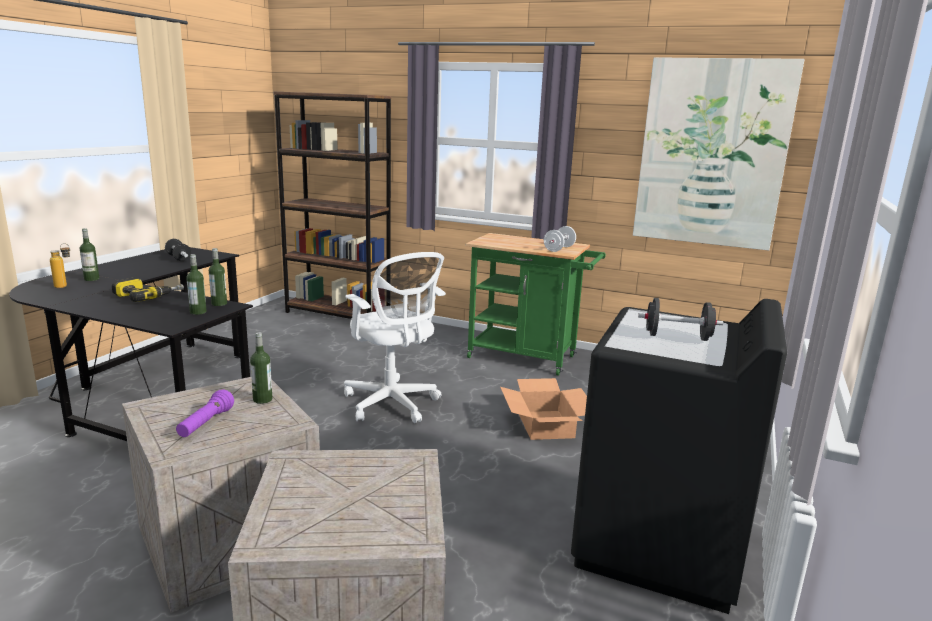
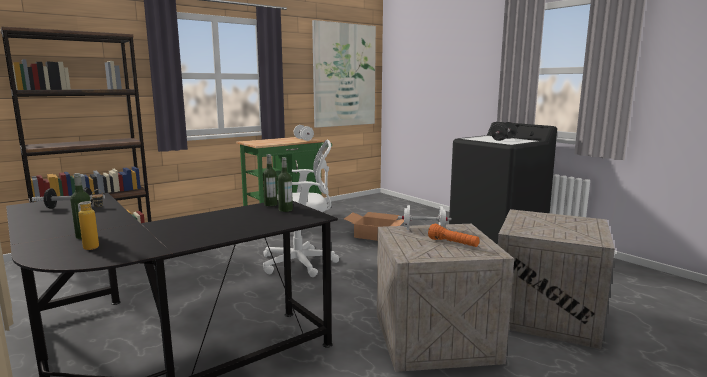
camera: 60 degrees left, 5 degrees down
power drill [112,277,184,302] -> none
purple flashlight [176,390,234,437] -> orange flashlight [428,224,480,247]
bottle [250,332,272,404] -> white dumbbell [398,205,452,230]

